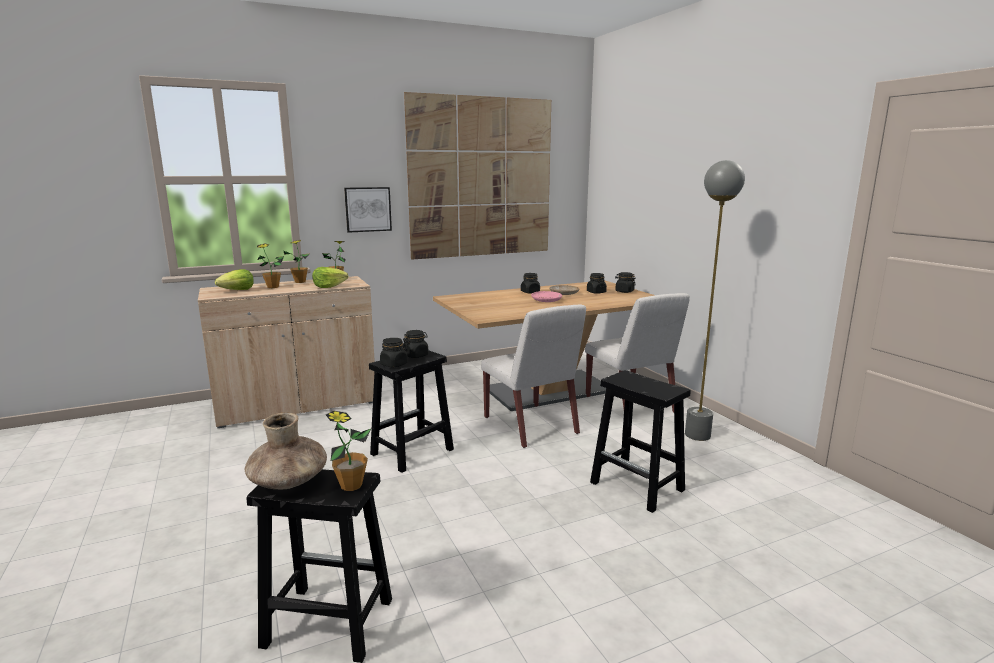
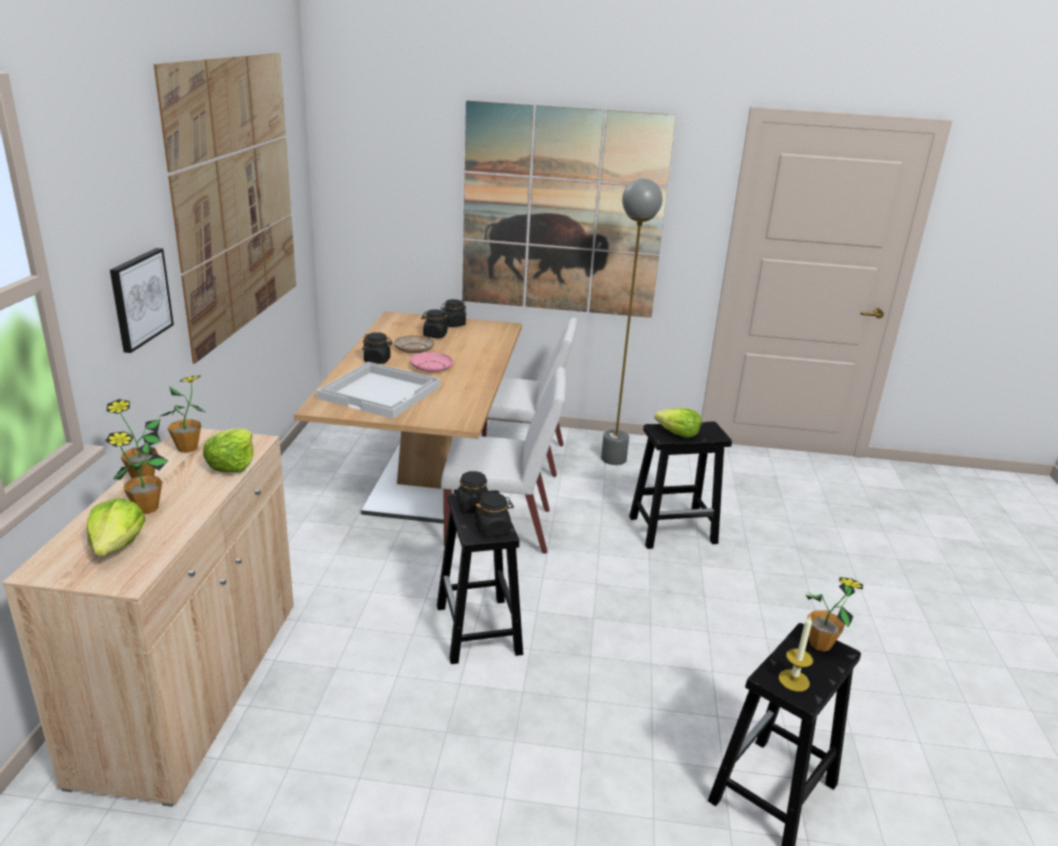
camera: 60 degrees left, 10 degrees up
brown vase [245,413,327,490] -> candle [779,616,813,691]
none -> white tray [316,362,441,418]
none -> picture [462,101,676,318]
none -> lettuce [655,408,702,438]

